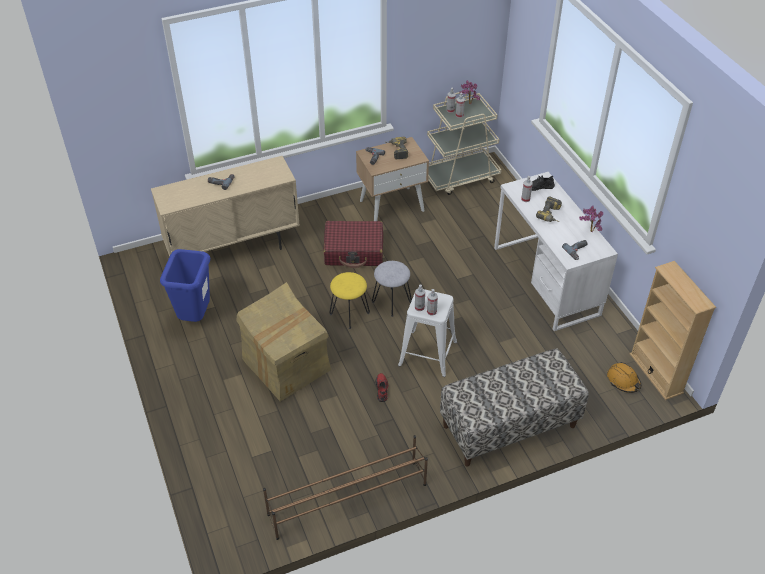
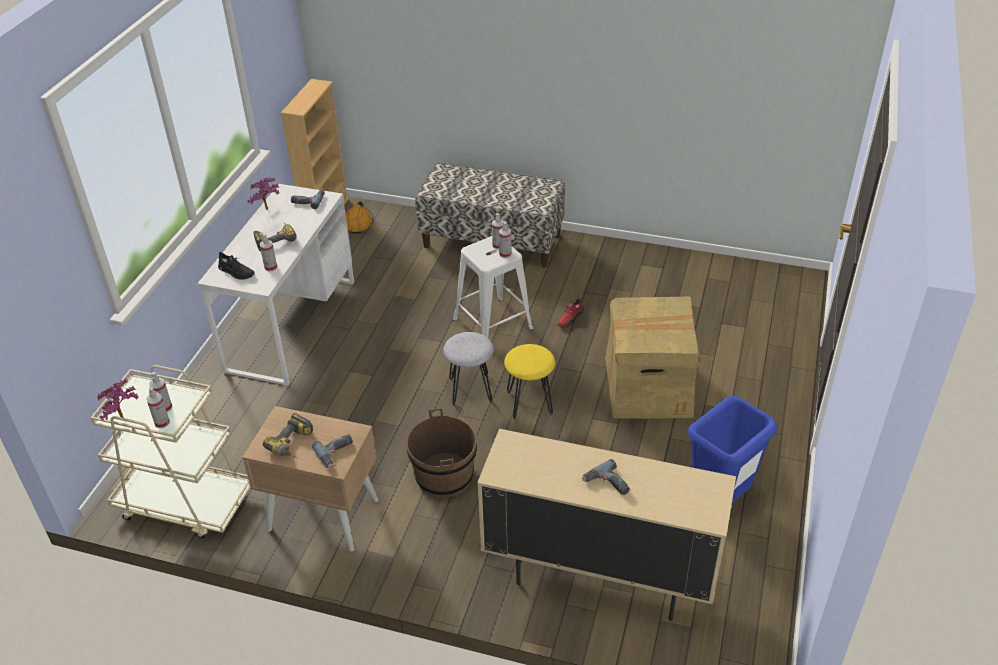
camera: 140 degrees left, 5 degrees down
brown shoe rack [263,435,428,540] -> none
red suitcase [323,221,383,268] -> brown bucket [406,408,477,498]

